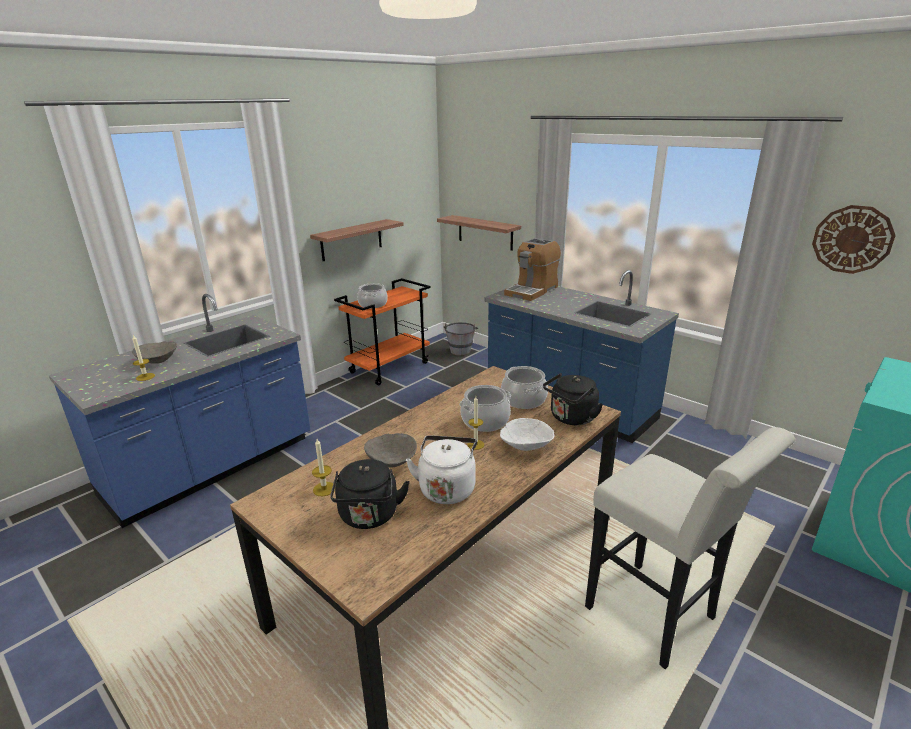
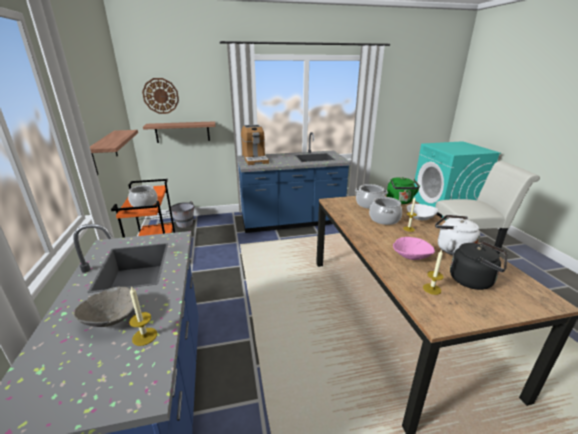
camera: 55 degrees left, 0 degrees up
grey bowl [364,433,417,467] -> pink bowl [393,237,435,260]
black kettle [543,373,603,425] -> green kettle [387,177,420,204]
wall clock [812,205,896,274] -> wall clock moved to [142,78,179,114]

